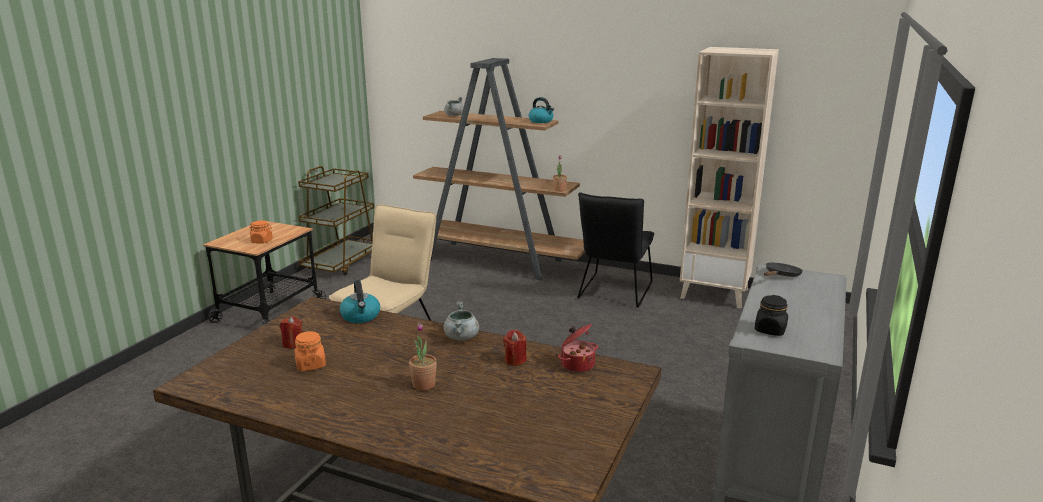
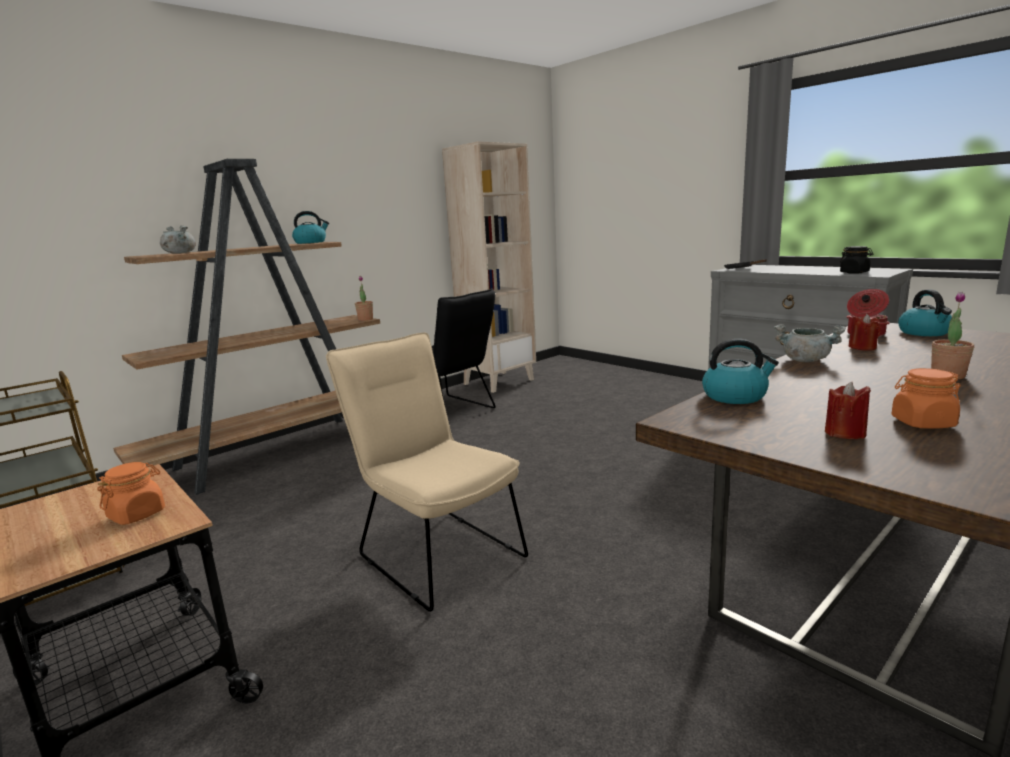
camera: 65 degrees left, 5 degrees down
none -> kettle [898,289,952,336]

